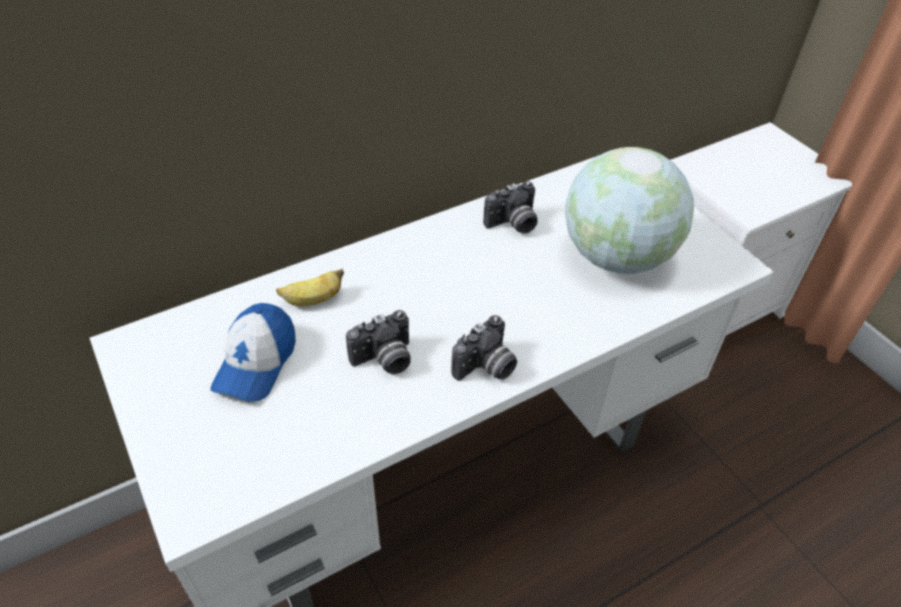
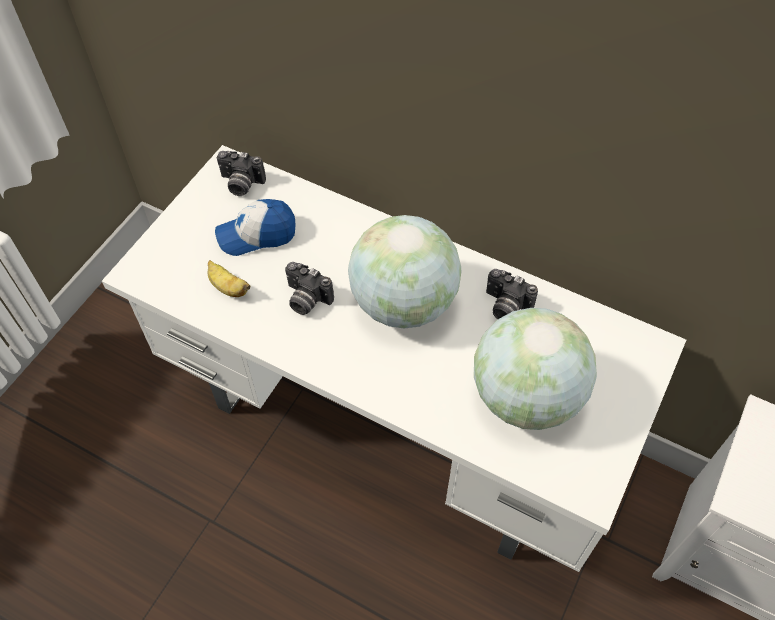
camera: 60 degrees right, 10 degrees up
banana [276,269,344,306] -> banana moved to [208,260,250,297]
camera [451,315,517,381] -> camera moved to [217,151,266,196]
none -> globe [348,215,461,329]

